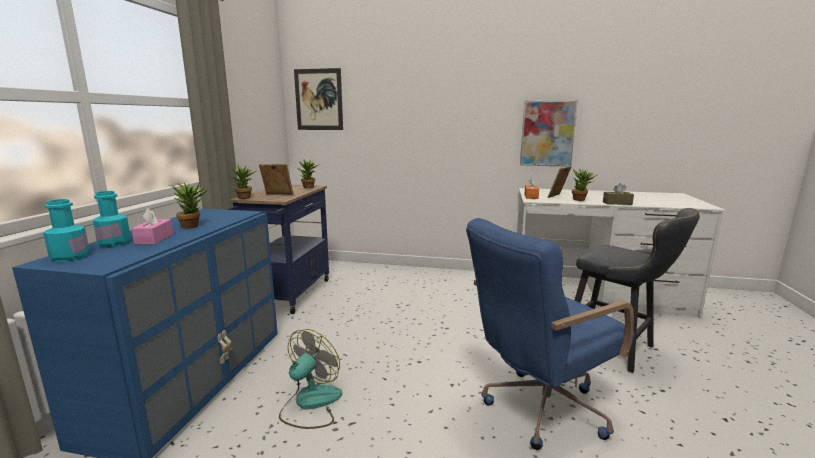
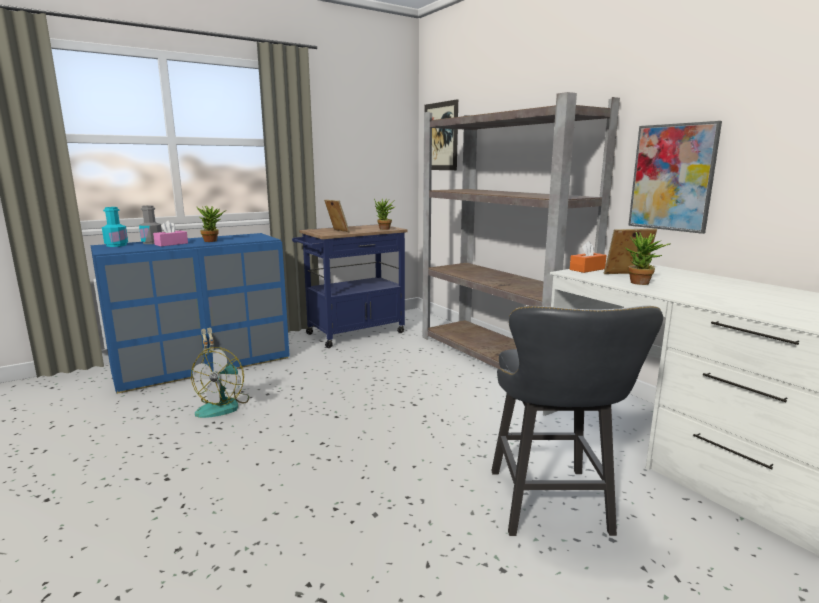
camera: 45 degrees right, 0 degrees up
turquoise bottle [93,191,131,247] -> grey bottle [139,205,162,244]
potted plant [229,165,257,199] -> none
fan [279,329,342,429] -> fan turned 120 degrees clockwise [191,347,249,418]
blue office chair [466,218,635,450] -> none
brown tissue box [603,183,634,205] -> none
none -> brown bookcase [422,92,620,369]

